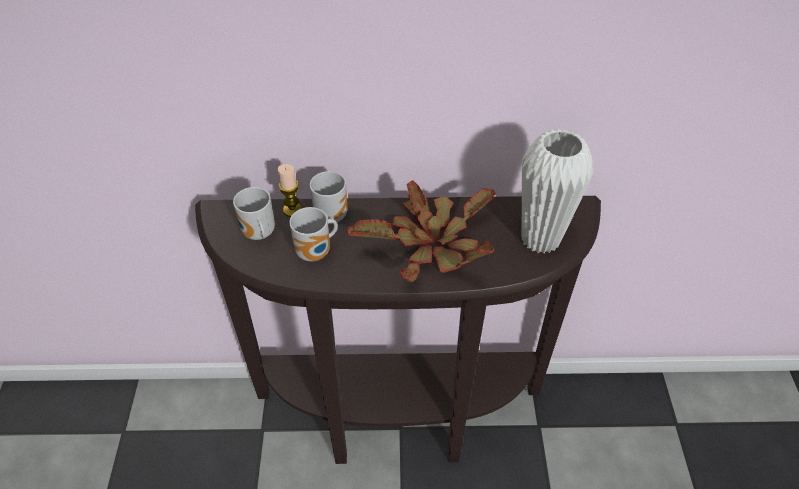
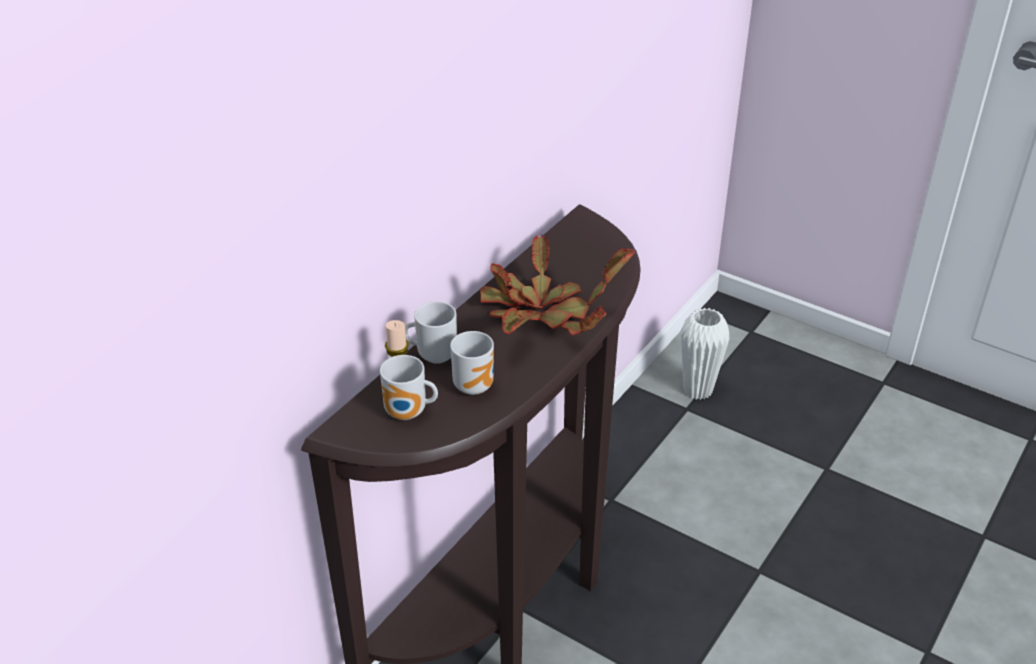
camera: 55 degrees left, 10 degrees down
white vase [522,128,593,254] -> white vase moved to [681,308,730,400]

